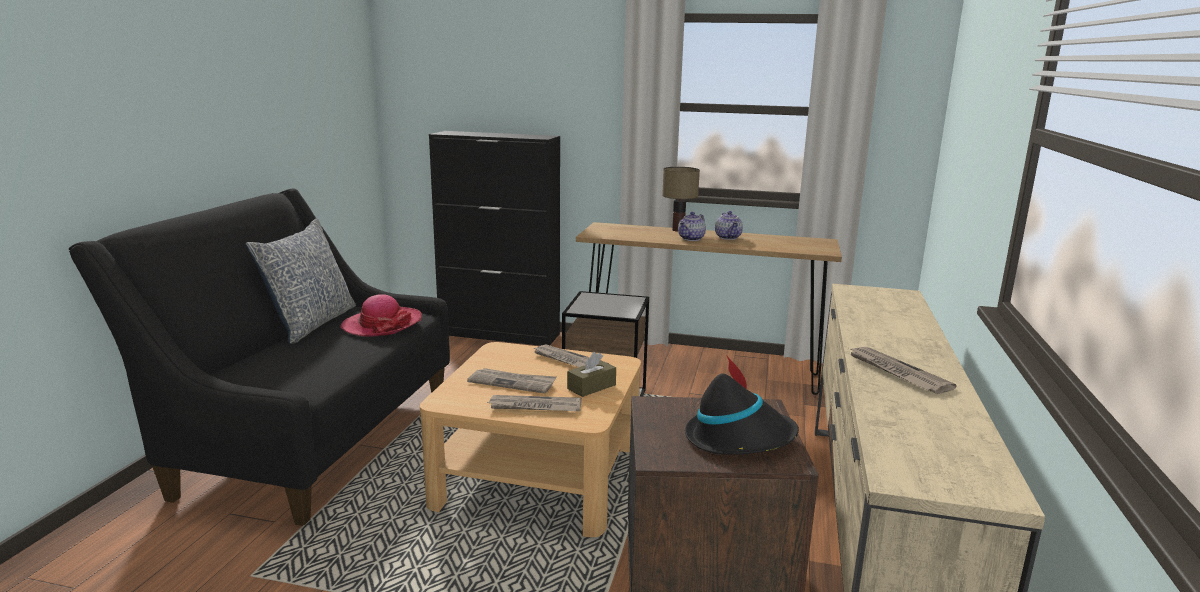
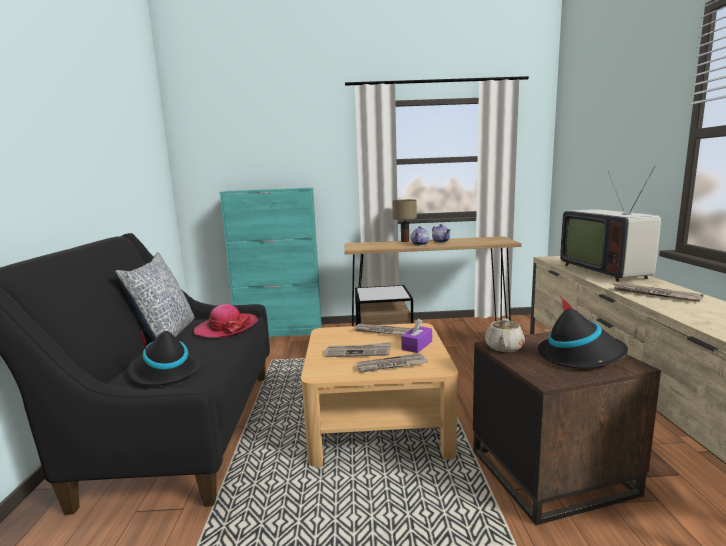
camera: 15 degrees left, 5 degrees down
black cabinet [429,131,560,346] -> turquoise cabinet [220,188,322,337]
brown tissue box [567,352,616,397] -> purple tissue box [401,319,432,353]
none -> black hat [128,331,202,385]
none -> beige teapot [485,318,525,352]
none -> television [560,166,661,282]

